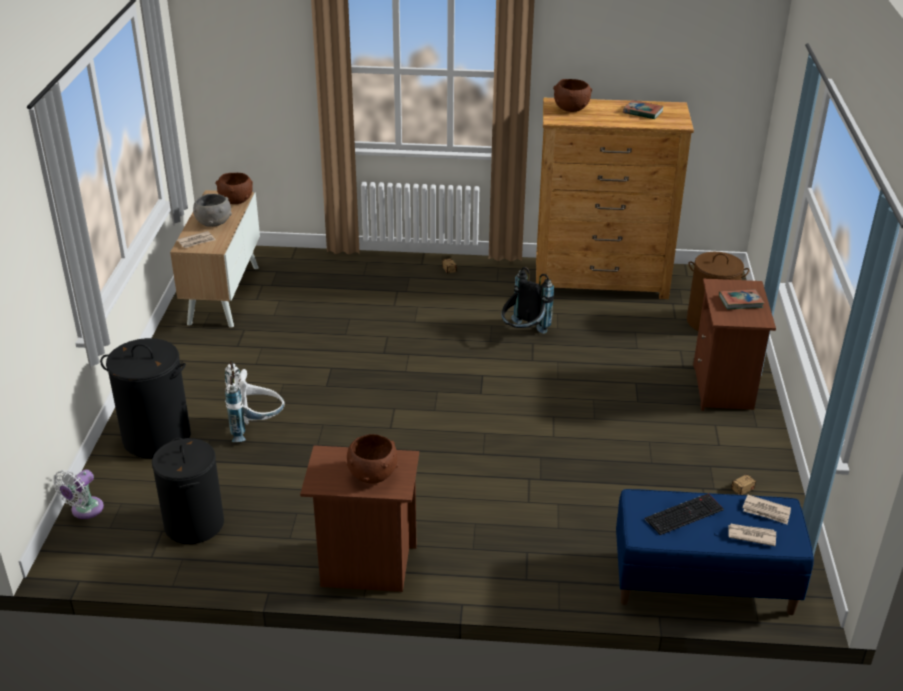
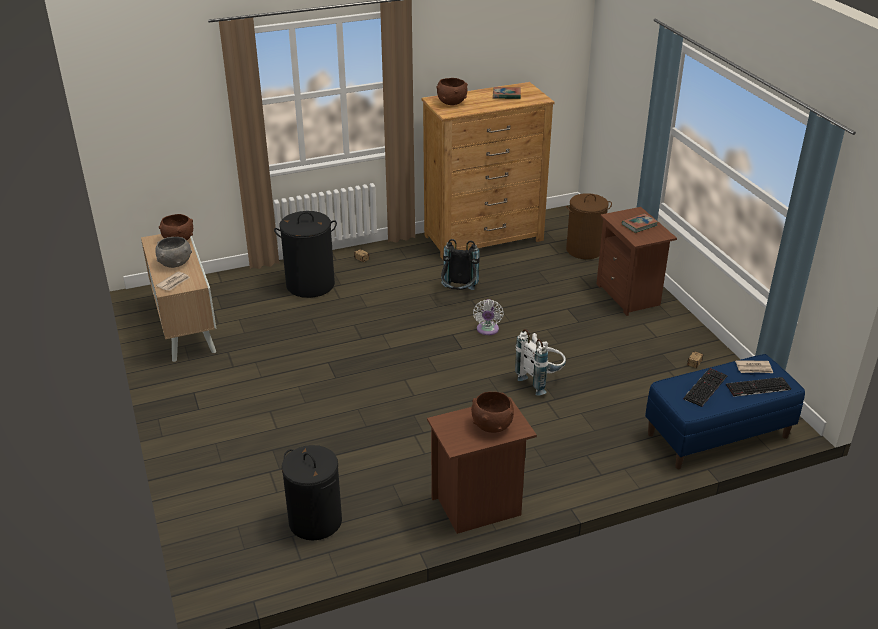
camera: 25 degrees left, 0 degrees up
white fan [53,469,104,519] -> white fan moved to [473,299,504,335]
black laundry basket [100,338,191,458] -> black laundry basket moved to [274,211,337,298]
white backpack [225,361,284,442] -> white backpack moved to [515,329,566,396]
newspaper [728,524,776,546] -> keyboard [726,377,791,397]

